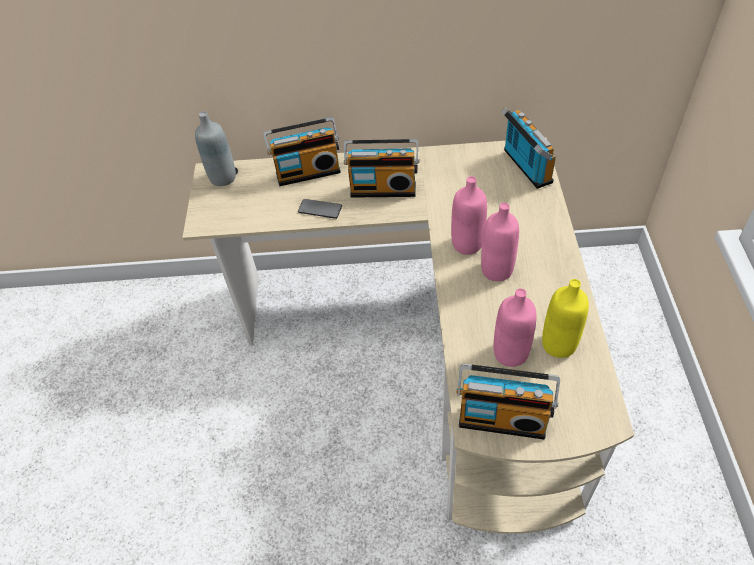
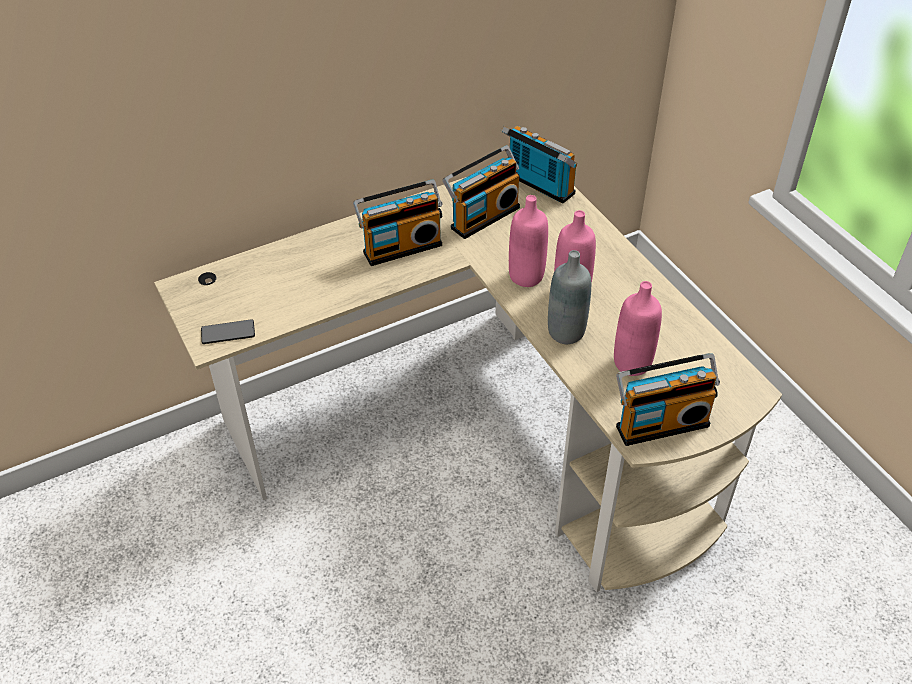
camera: 30 degrees left, 5 degrees down
grey bottle [195,111,236,186] -> grey bottle moved to [548,250,591,344]
radio [263,117,341,186] -> radio moved to [442,145,520,239]
phone [298,199,342,219] -> phone moved to [201,319,255,344]
yellow bottle [542,279,589,358] -> none

